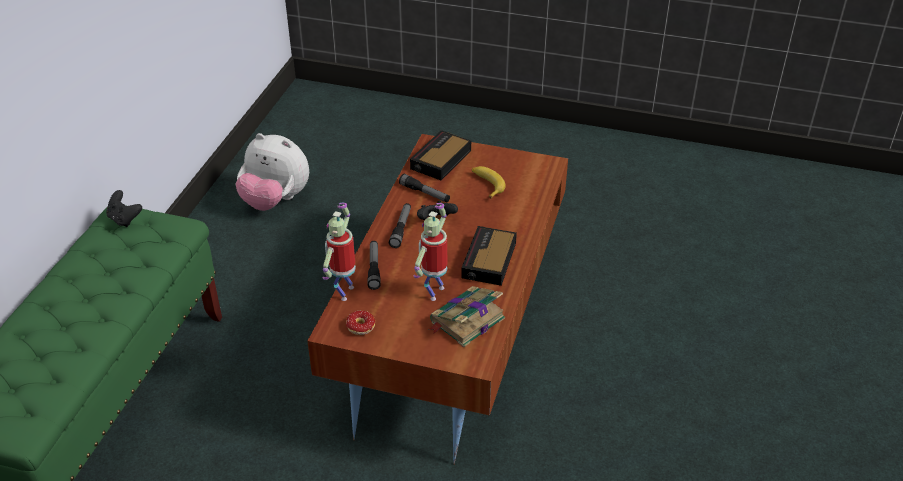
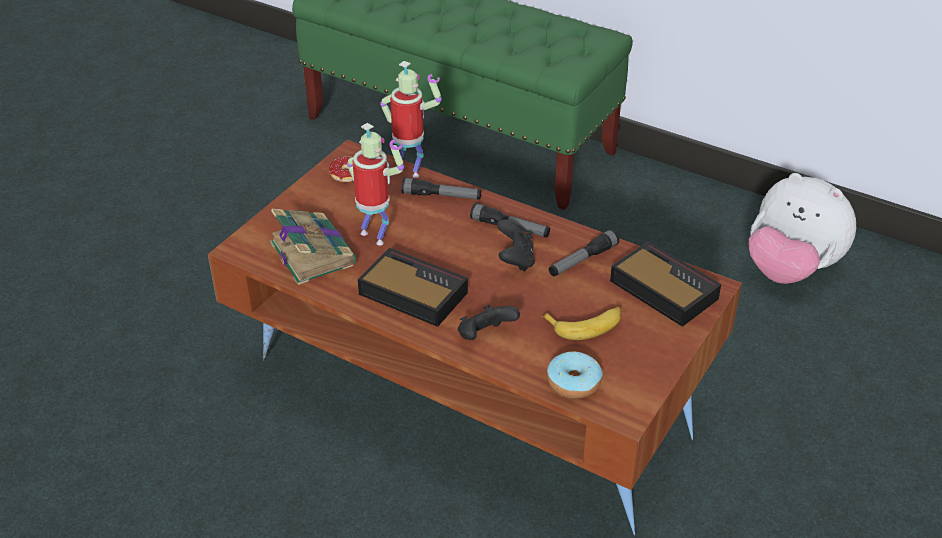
camera: 105 degrees right, 0 degrees up
black game controller [106,190,142,227] -> black game controller moved to [458,305,520,340]
plush toy [236,133,309,211] -> plush toy turned 90 degrees counterclockwise [748,173,856,284]
none -> donut [547,351,603,398]

